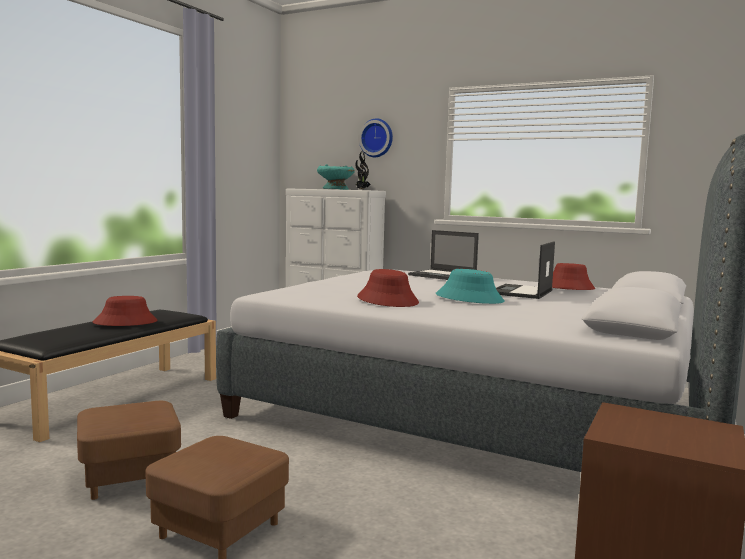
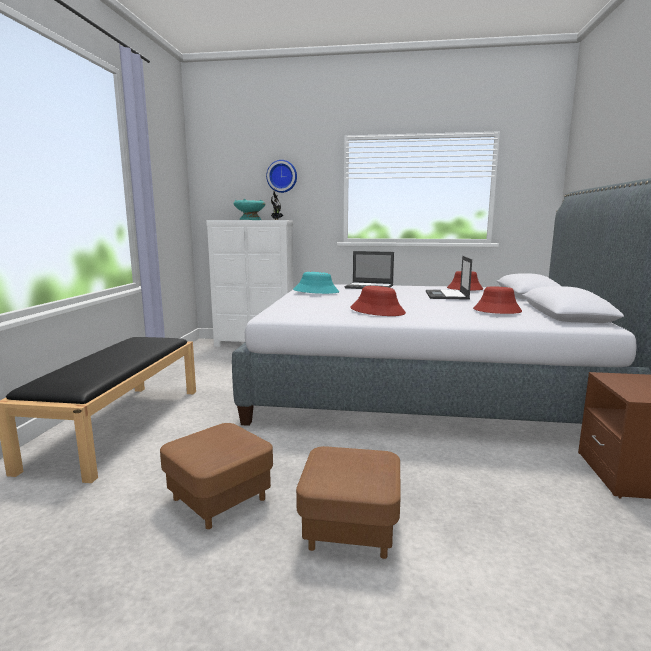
camera: 20 degrees left, 5 degrees up
red hat [93,296,157,326] -> red hat moved to [473,287,522,314]
turquoise hat [436,269,505,304] -> turquoise hat moved to [293,272,339,294]

